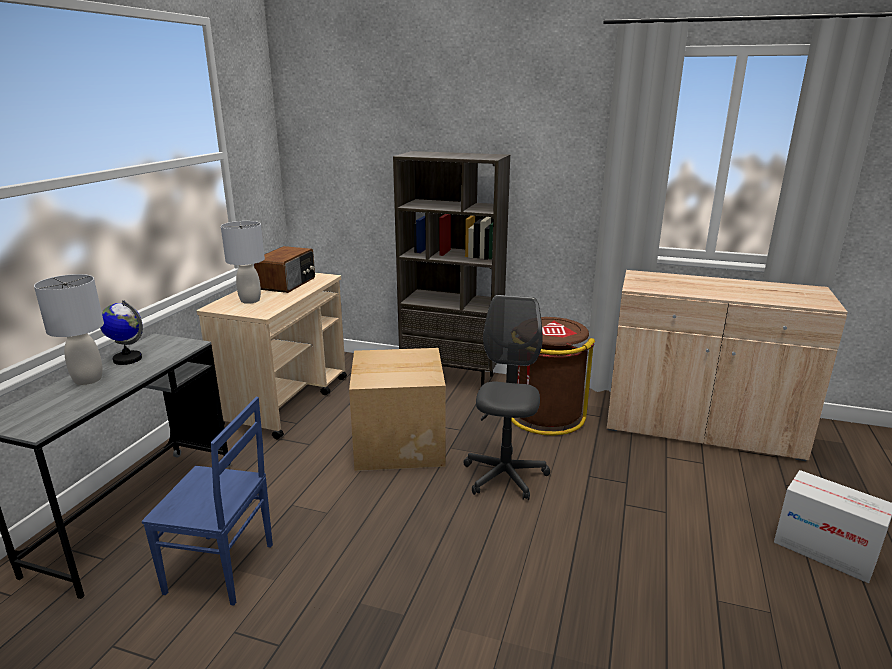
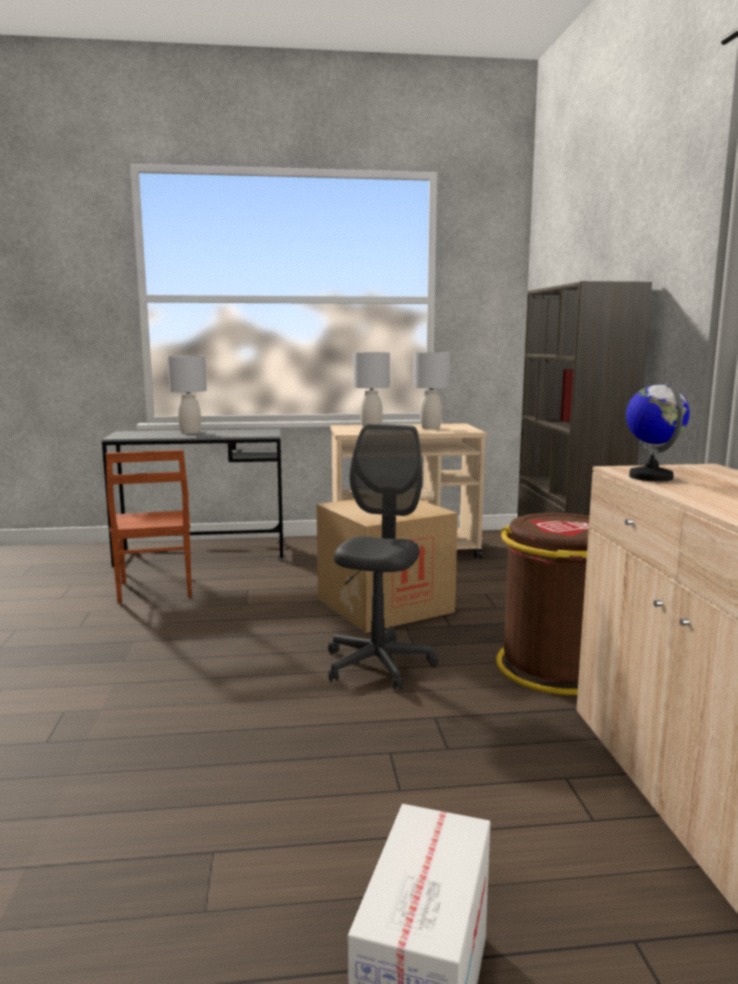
camera: 65 degrees right, 10 degrees down
globe [100,300,143,365] -> globe moved to [626,378,689,481]
blue chair [142,397,273,606] -> brown chair [106,450,192,604]
radio [254,246,315,293] -> grey table lamp [413,352,450,429]
grey office chair [463,295,550,500] -> grey office chair turned 60 degrees counterclockwise [328,424,438,690]

